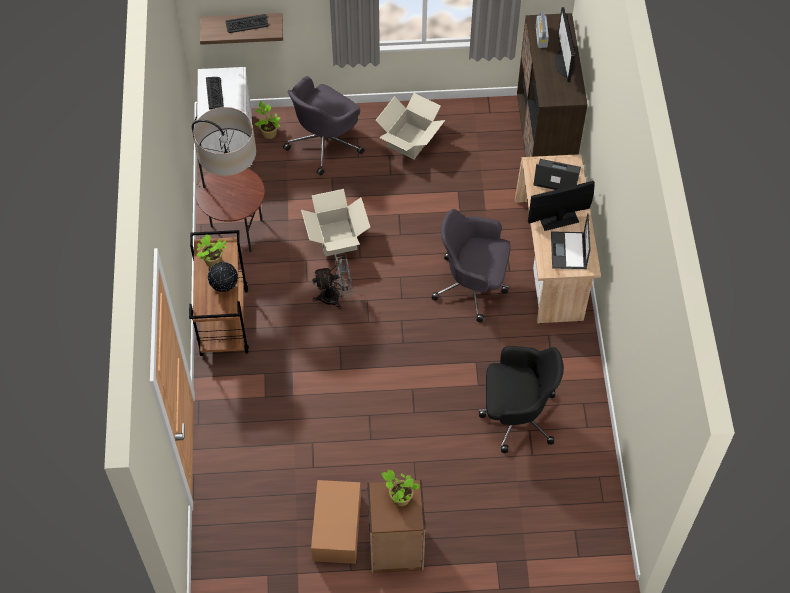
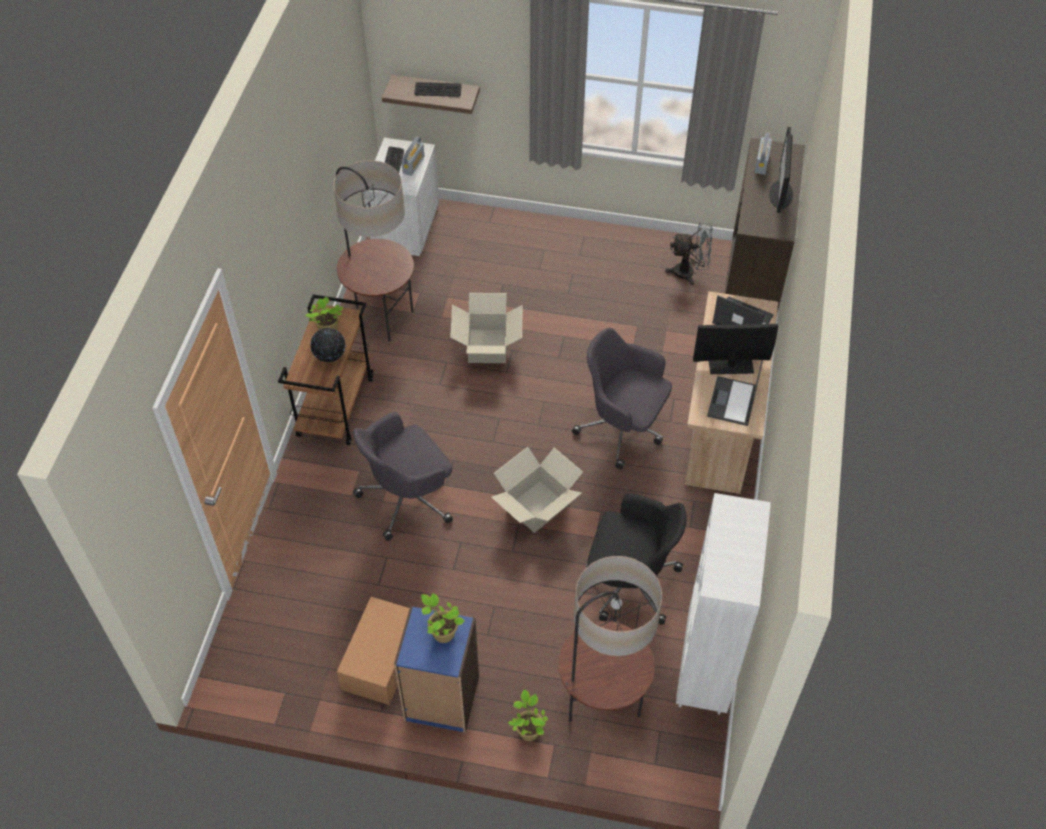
camera: 15 degrees right, 5 degrees down
potted plant [255,101,280,139] -> potted plant moved to [508,689,548,741]
grey office chair [283,76,365,176] -> grey office chair moved to [353,412,453,541]
grey fan [312,253,353,309] -> grey fan moved to [665,222,712,285]
brown bookcase [367,480,426,573] -> blue bookcase [394,606,479,733]
cardboard box [376,93,445,159] -> cardboard box moved to [491,447,583,533]
none -> radio [401,137,424,176]
none -> floor lamp [558,556,662,722]
none -> white bookcase [676,493,771,715]

